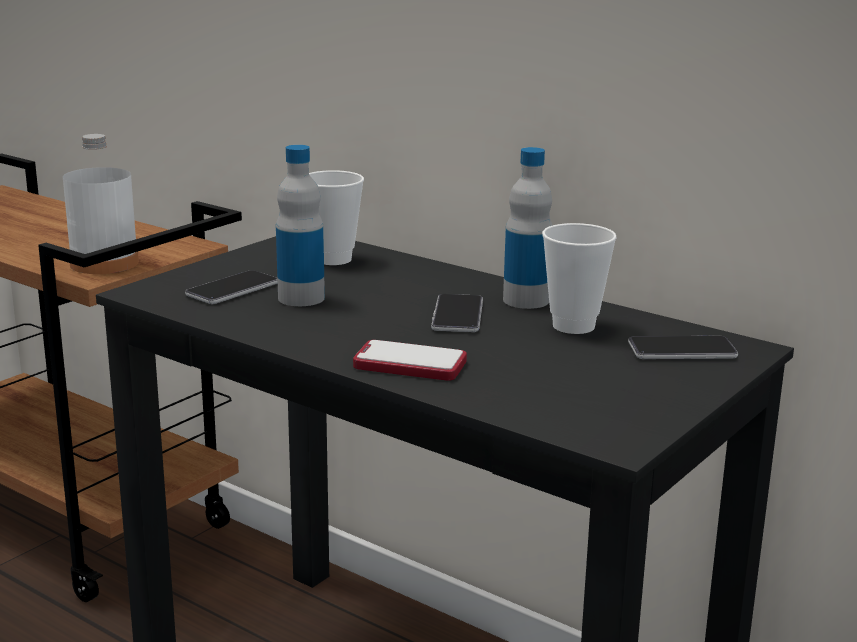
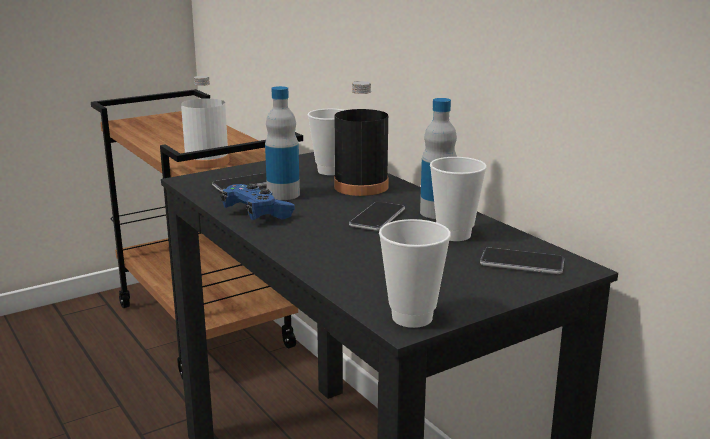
camera: 20 degrees right, 0 degrees up
phone [353,340,467,381] -> none
none -> blue game controller [221,183,295,220]
none -> black bottle [334,81,388,196]
none -> cup [379,219,451,328]

